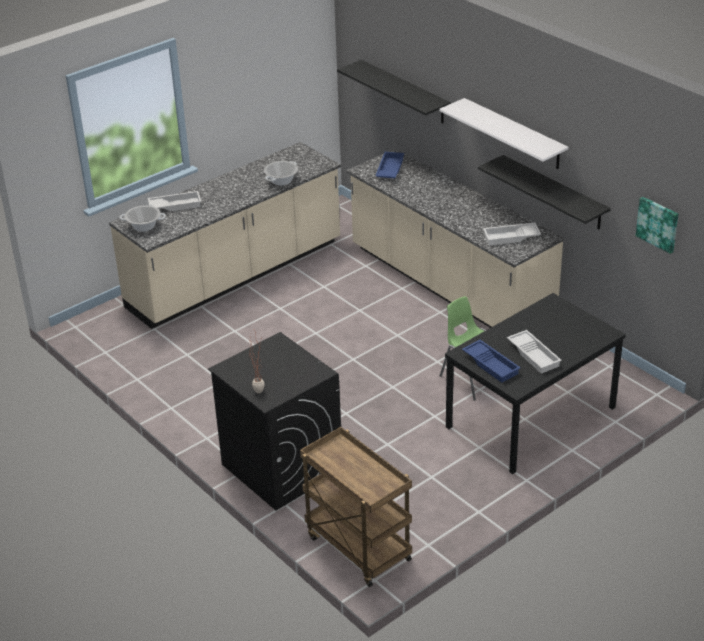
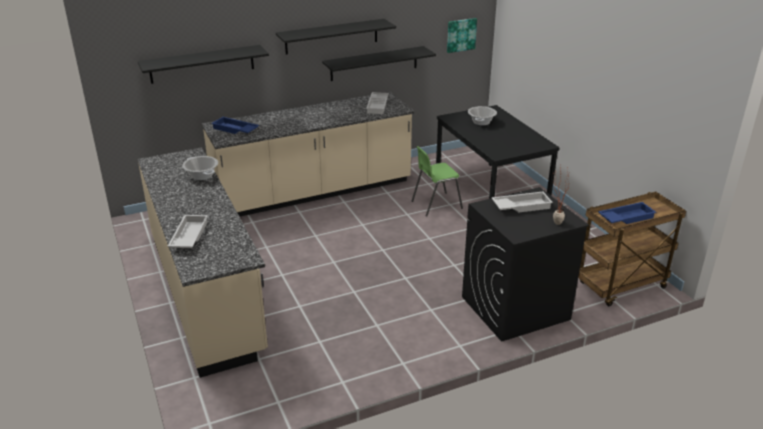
camera: 75 degrees left, 5 degrees down
cooking pot [120,205,166,232] -> cooking pot moved to [468,106,497,125]
white shelf [439,98,569,169] -> black shelf [276,19,396,54]
blue tray [462,340,521,383] -> blue tray moved to [598,202,656,224]
white tray [507,330,562,374] -> white tray moved to [491,191,553,212]

